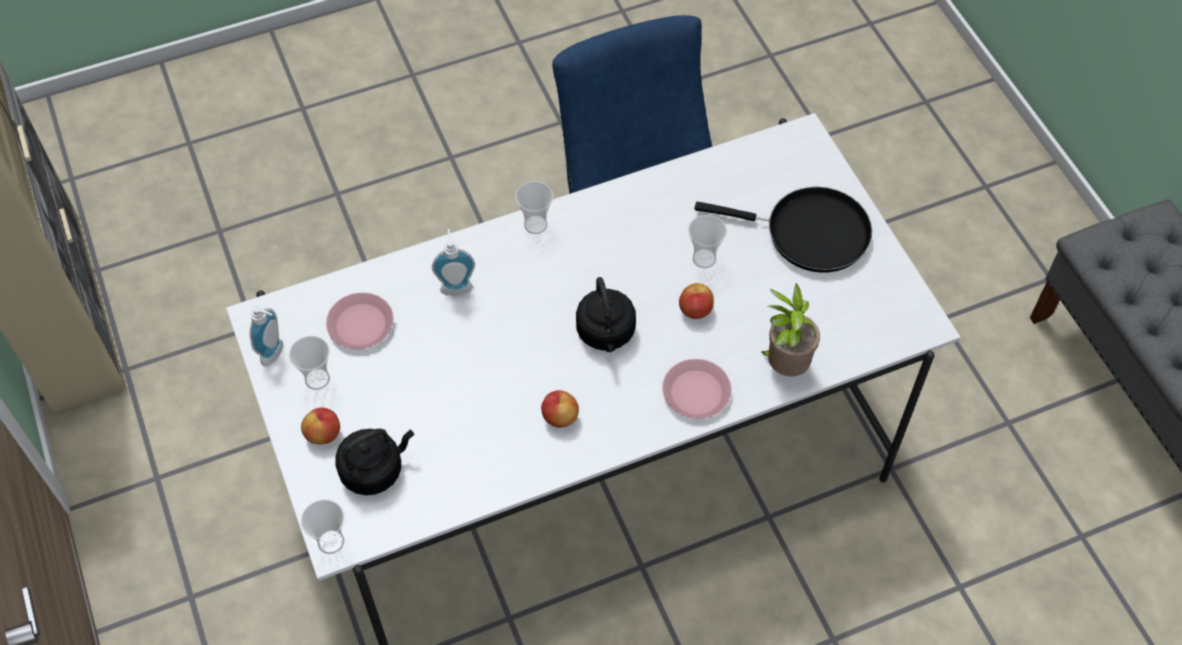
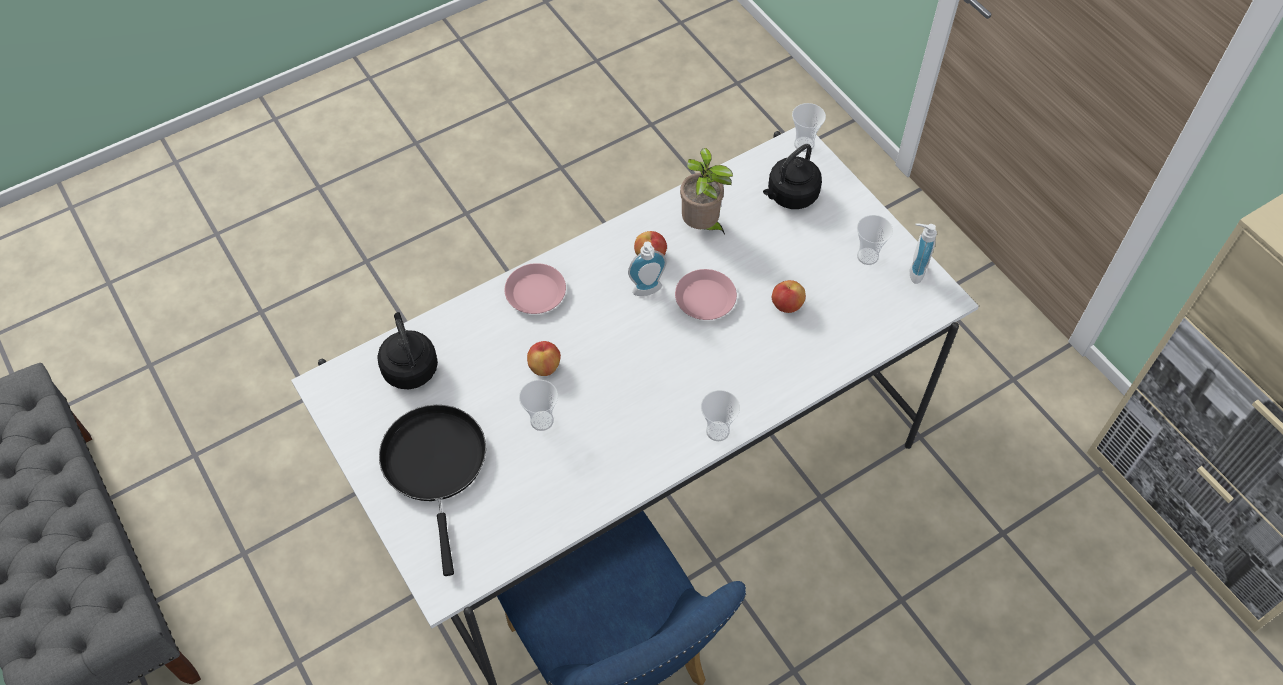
camera: 170 degrees right, 0 degrees up
apple [301,407,340,444] -> apple moved to [772,280,806,313]
pink plate [326,293,393,349] -> pink plate moved to [675,269,737,320]
soap dispenser [432,229,475,296] -> soap dispenser moved to [628,241,667,296]
black kettle [576,277,636,352] -> black kettle moved to [377,312,438,389]
black frying pan [694,187,872,273] -> black frying pan turned 75 degrees clockwise [379,405,486,576]
potted plant [761,284,820,377] -> potted plant moved to [680,148,733,234]

